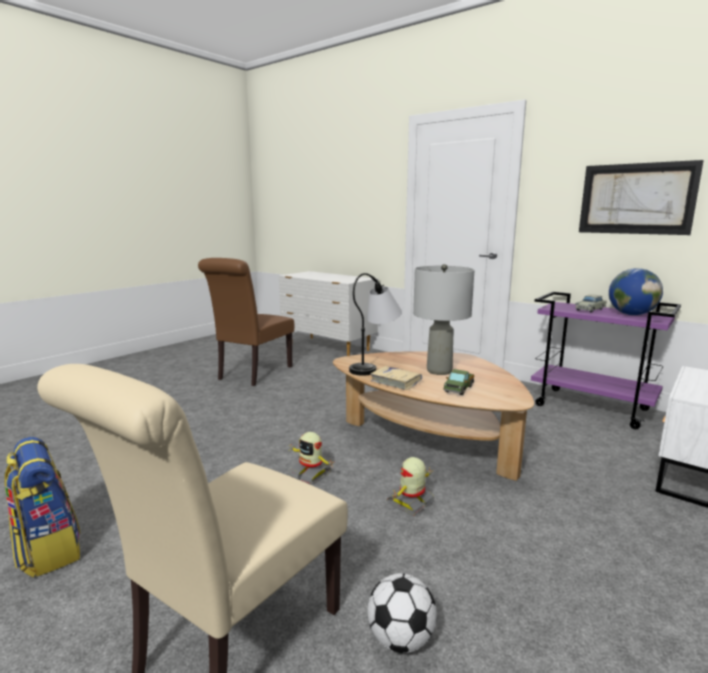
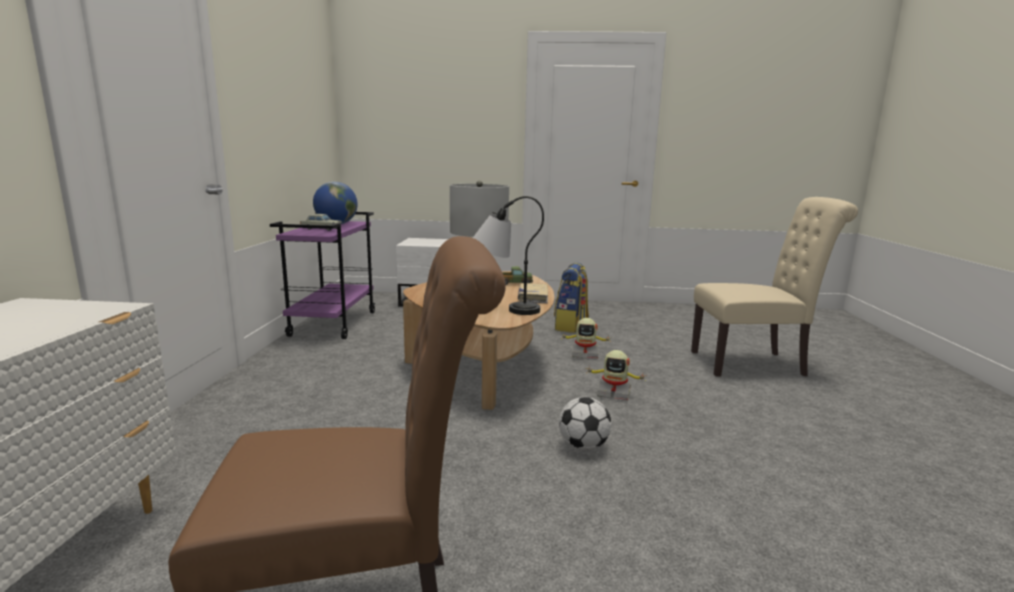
camera: 125 degrees left, 0 degrees up
backpack [4,437,80,578] -> backpack moved to [554,262,589,333]
toy robot [288,432,333,485] -> toy robot turned 105 degrees clockwise [585,350,645,401]
football [367,573,437,653] -> football moved to [559,397,611,450]
picture [579,160,704,235] -> none

